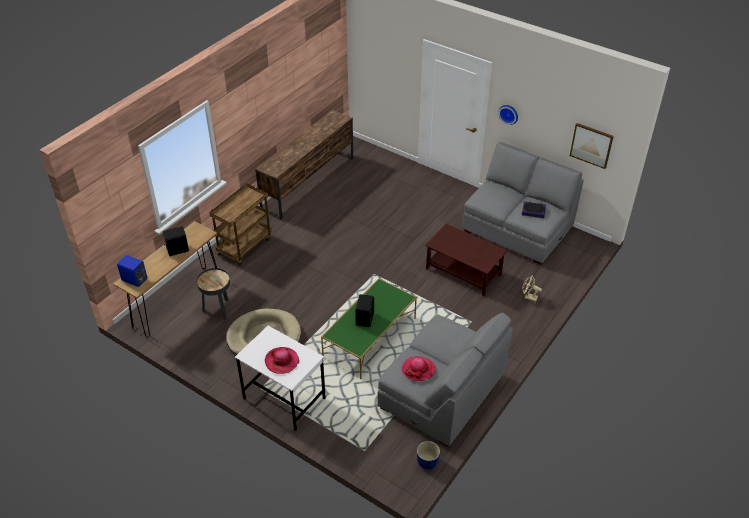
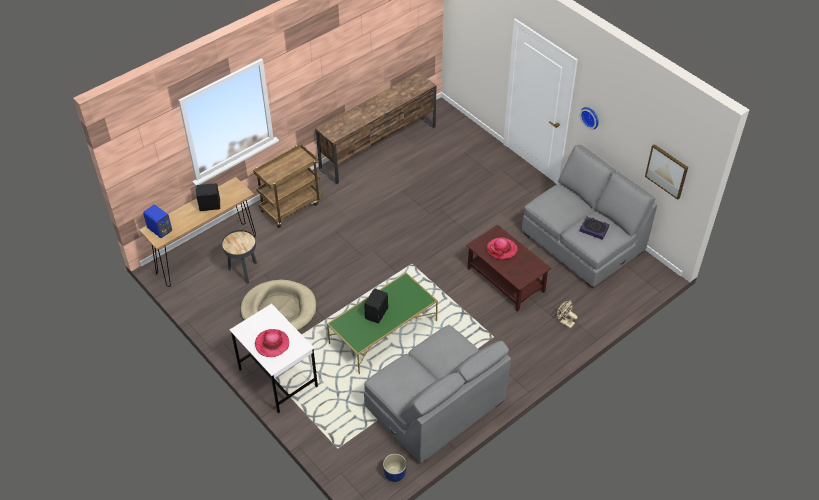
camera: 15 degrees right, 5 degrees up
hat [402,356,436,381] -> hat moved to [487,238,518,259]

